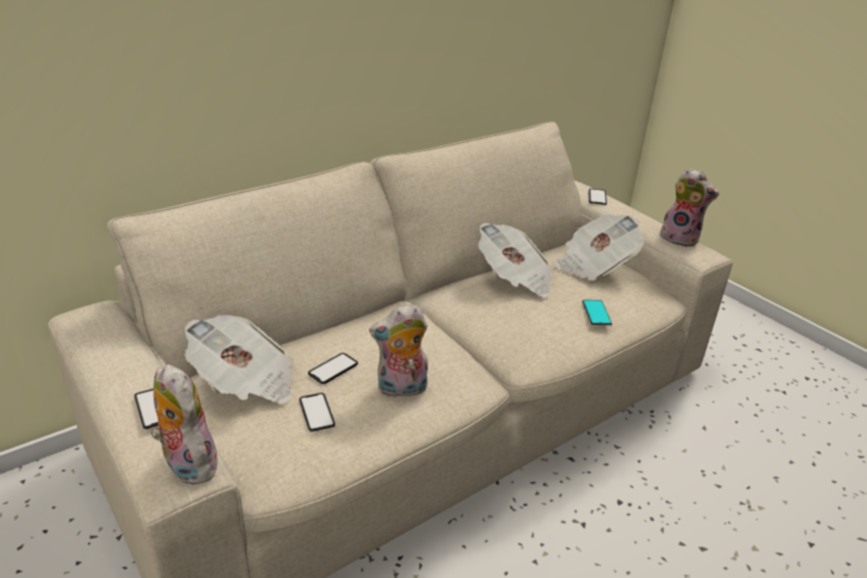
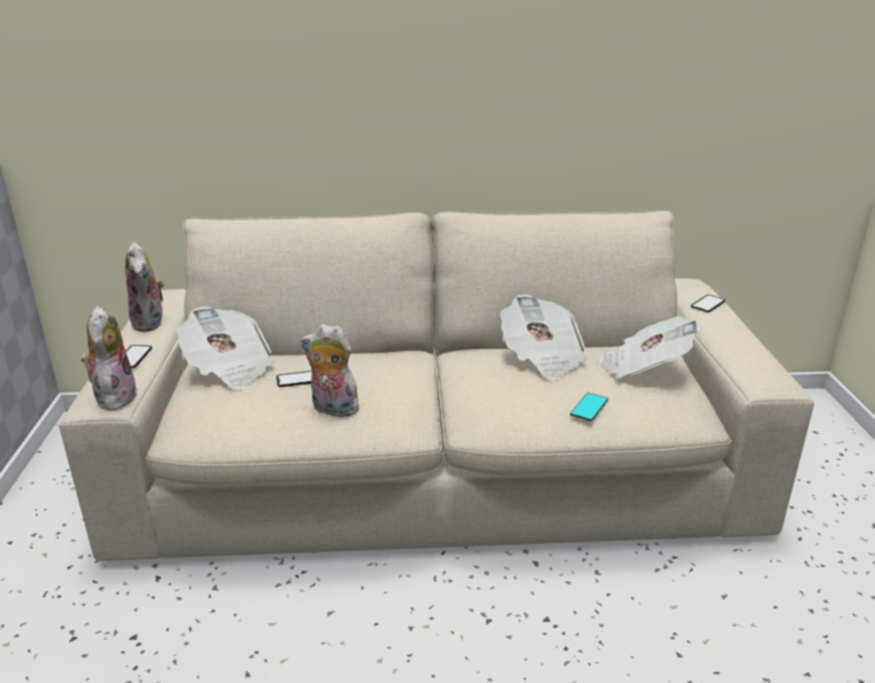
camera: 35 degrees right, 5 degrees down
phone [299,393,335,432] -> none
plush toy [658,168,719,247] -> plush toy moved to [125,242,164,332]

